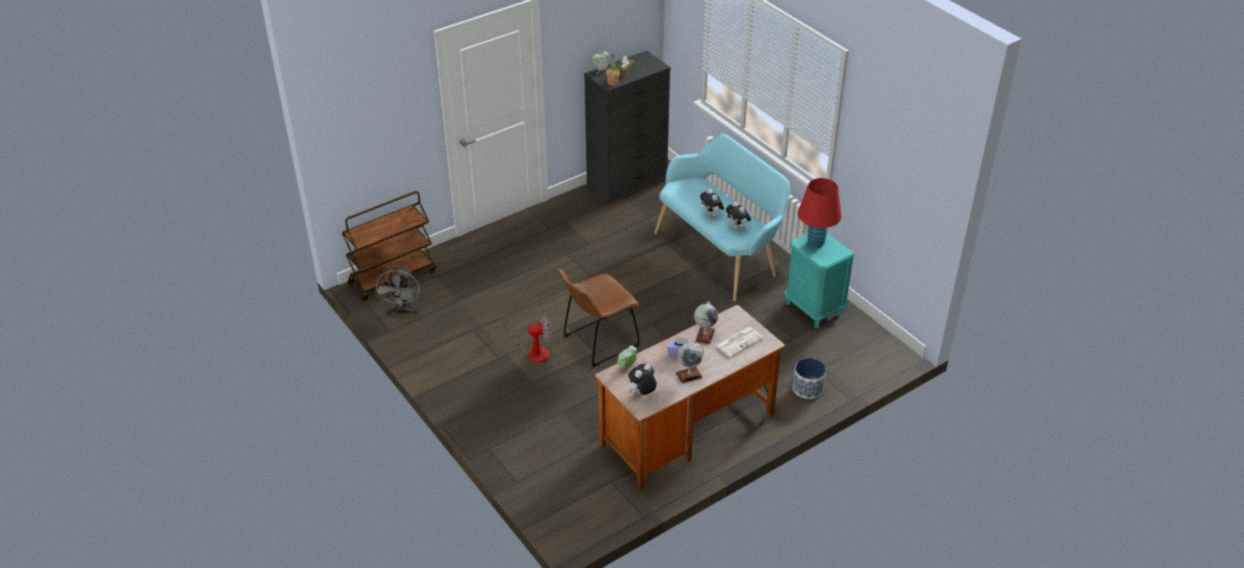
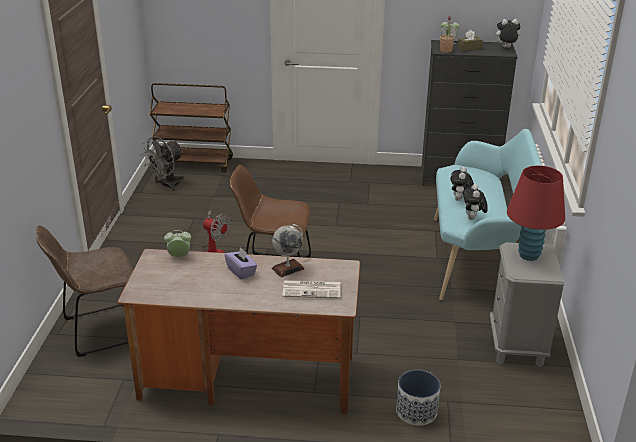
camera: 40 degrees right, 10 degrees down
plush toy [628,364,657,395] -> plush toy moved to [493,19,521,48]
globe [676,343,704,383] -> none
turquoise nightstand [784,233,855,328] -> grey nightstand [490,242,564,367]
none -> brown chair [36,225,134,357]

